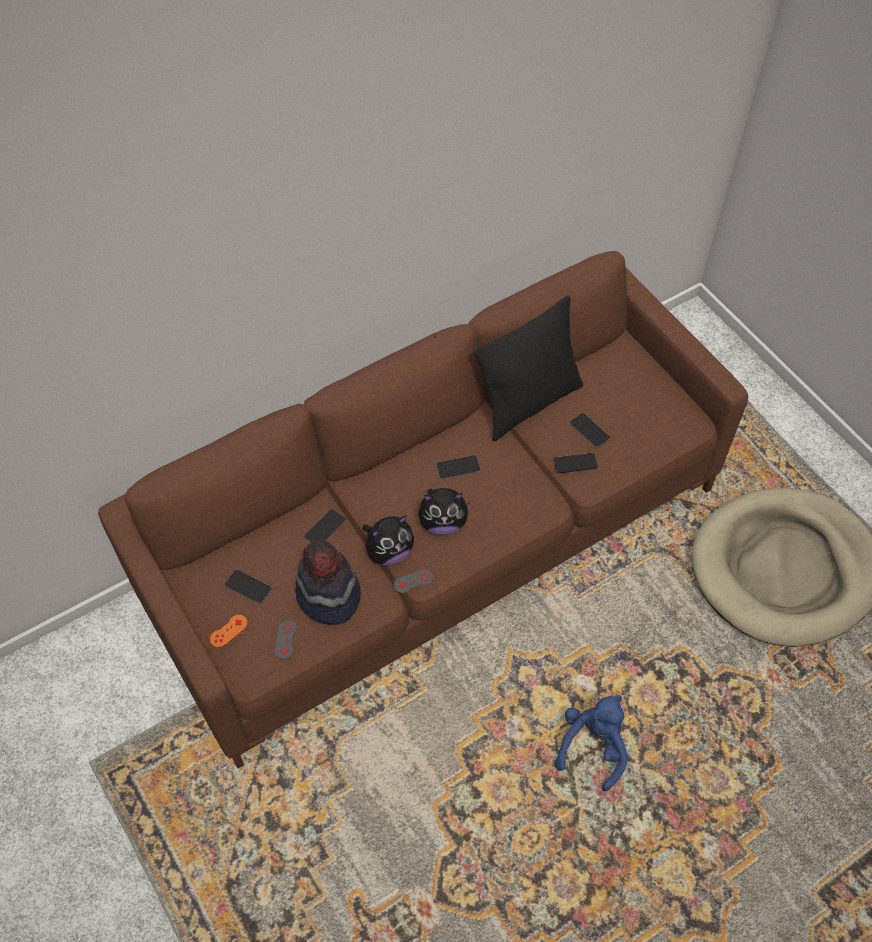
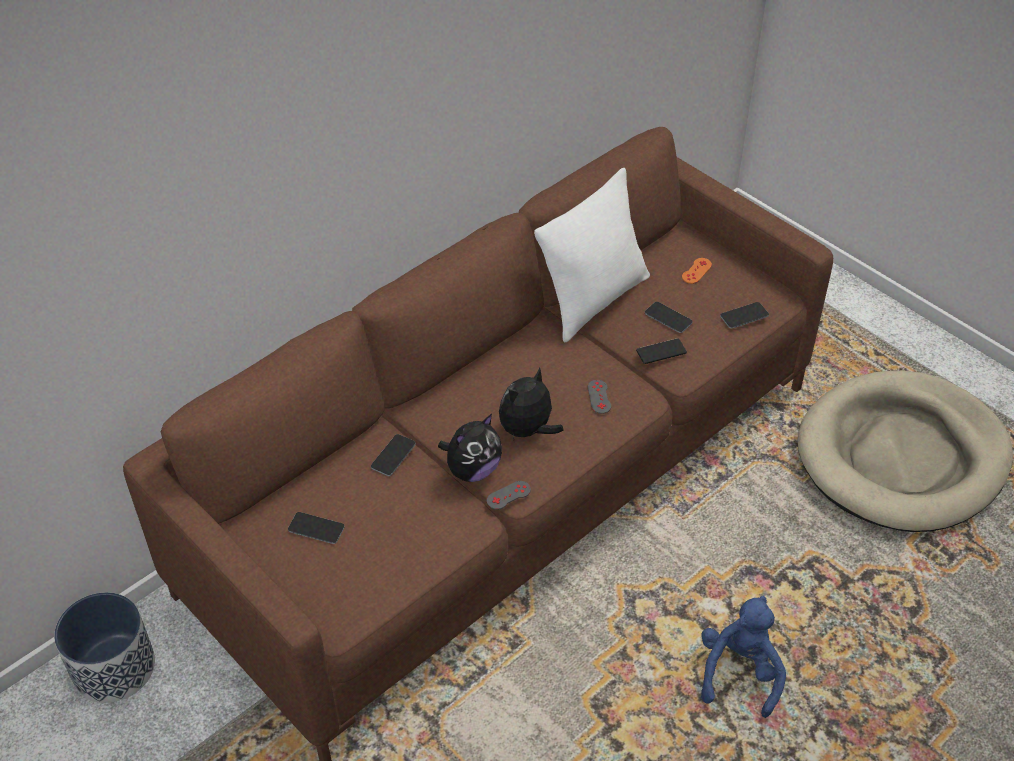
camera: 10 degrees left, 10 degrees down
orange game controller [210,615,248,647] -> orange game controller moved to [682,258,712,284]
grey game controller [275,620,297,660] -> grey game controller moved to [588,380,611,414]
hat [295,540,361,625] -> none
plush toy [418,488,470,535] -> plush toy turned 150 degrees clockwise [499,368,564,443]
phone [436,455,480,479] -> phone moved to [720,302,769,329]
black pillow [474,295,583,441] -> white pillow [534,168,650,342]
none -> planter [54,592,155,703]

